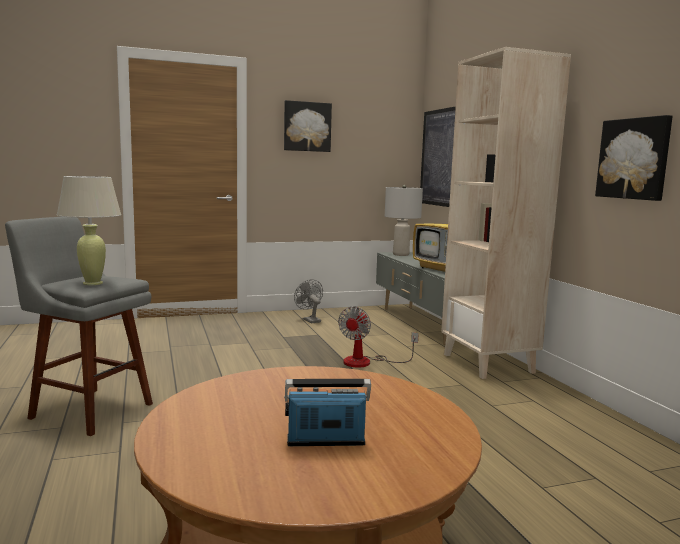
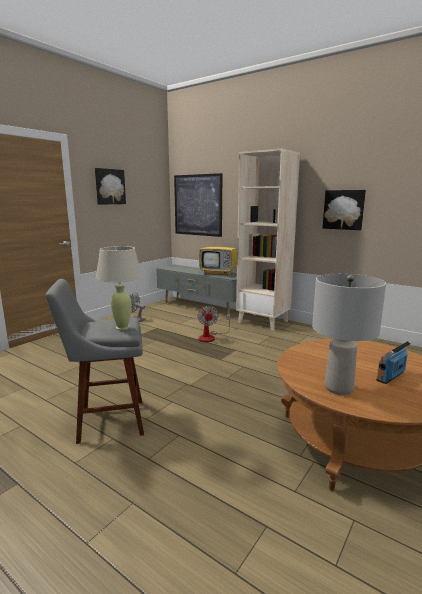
camera: 35 degrees left, 5 degrees up
grey table lamp [385,185,423,256] -> grey table lamp moved to [312,274,386,395]

